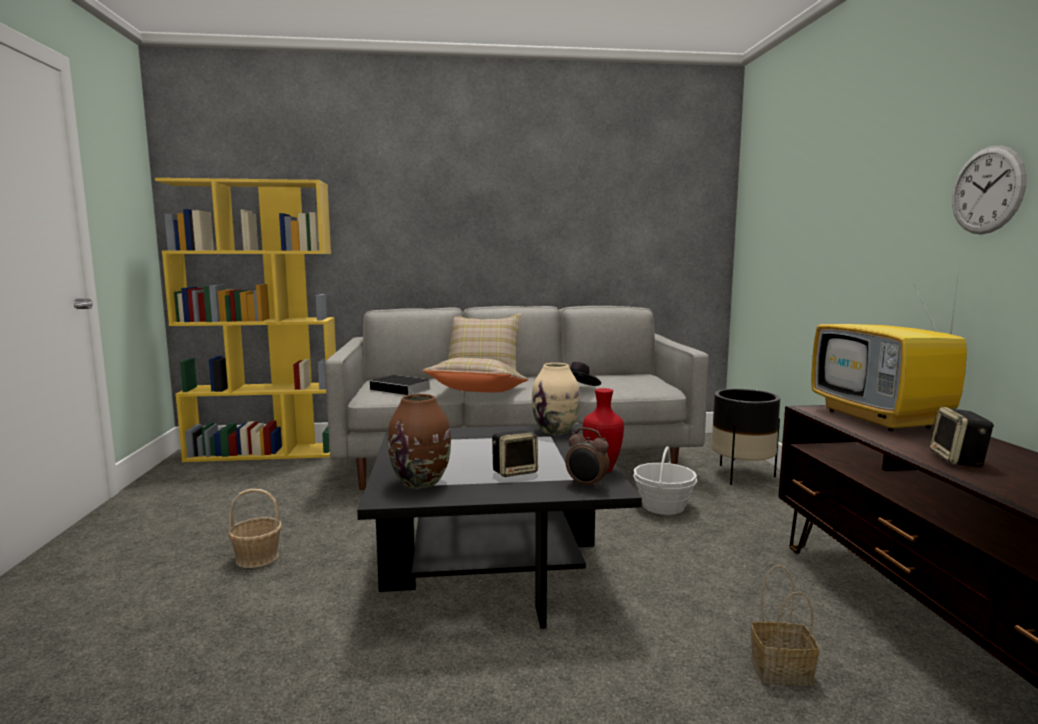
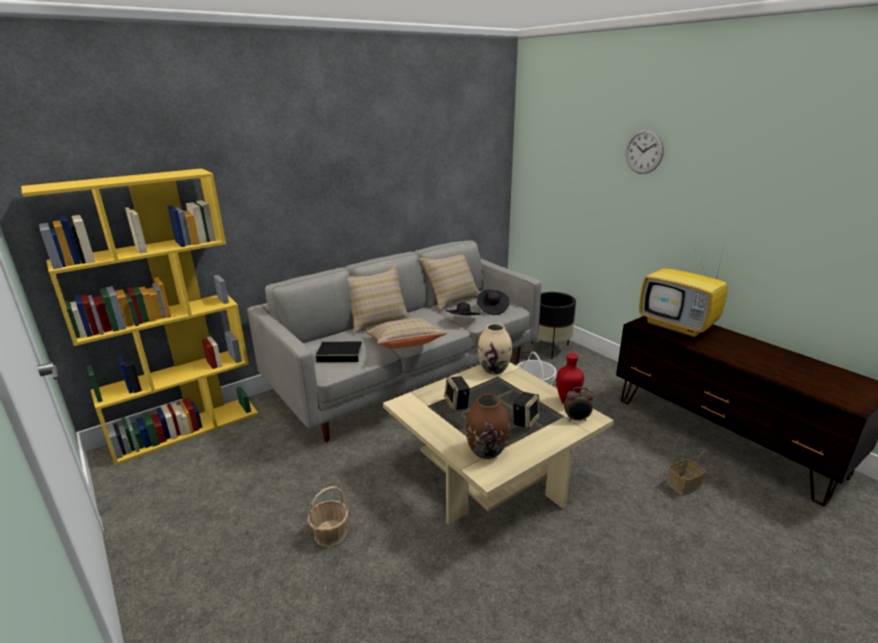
camera: 30 degrees left, 15 degrees up
black coffee table [357,424,642,629] -> beige coffee table [383,362,614,525]
speaker [930,407,994,467] -> speaker moved to [445,376,470,411]
wall clock [952,146,1027,234] -> wall clock moved to [625,129,664,174]
none -> beige pillow [419,254,480,310]
none -> black hat [477,289,509,315]

